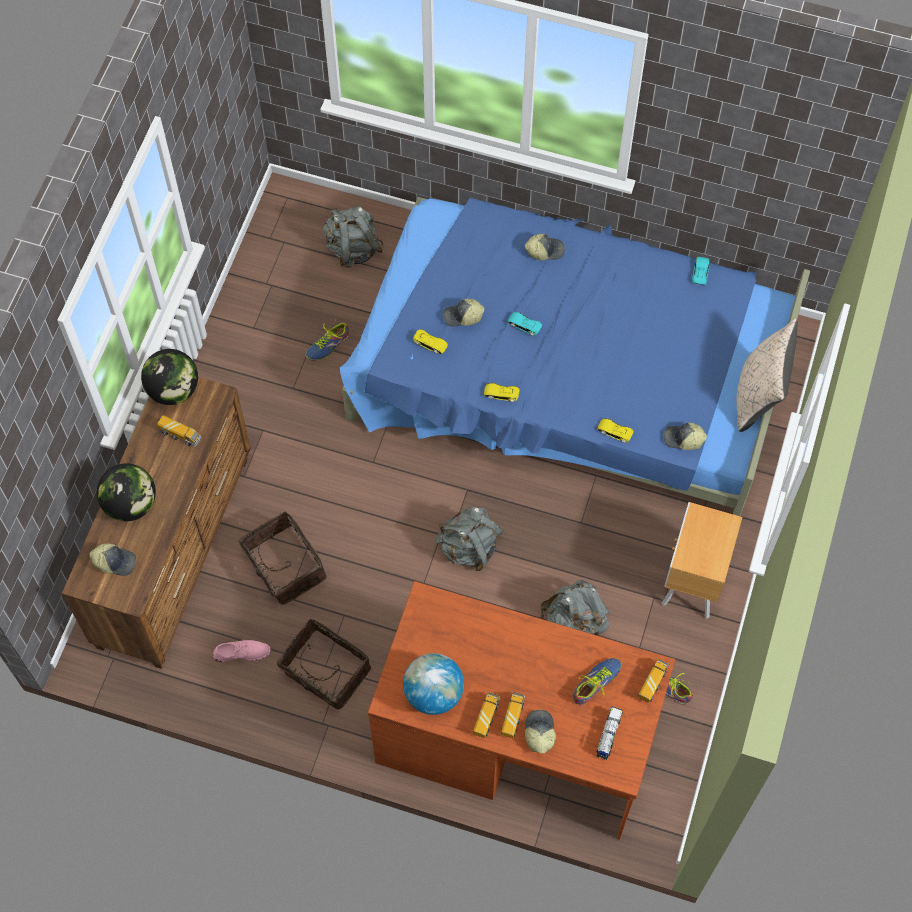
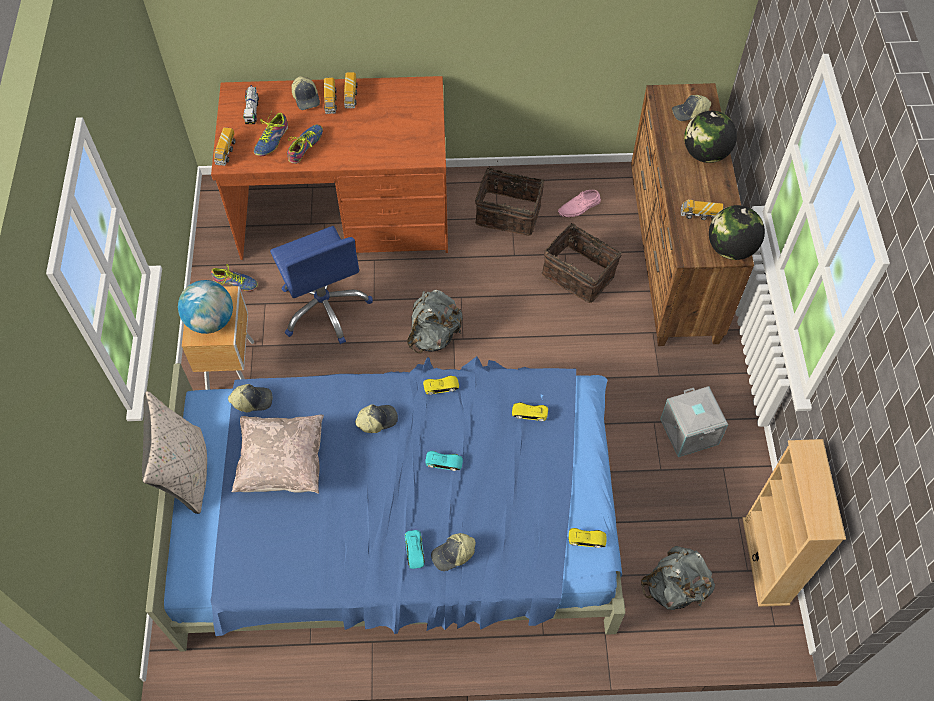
camera: 160 degrees right, 5 degrees down
shoe [305,318,349,361] -> shoe moved to [287,125,323,164]
globe [403,653,464,715] -> globe moved to [178,280,233,334]
cap [443,299,484,327] -> cap moved to [355,404,398,433]
grey backpack [541,580,610,636] -> blue office chair [270,226,373,344]
yellow toy car [598,419,634,443] -> yellow toy car moved to [569,528,607,548]
turquoise toy car [692,257,710,285] -> turquoise toy car moved to [405,530,425,569]
none -> beige pillow [232,415,324,494]
none -> grey storage box [660,386,728,457]
none -> beige bookcase [742,439,846,607]

